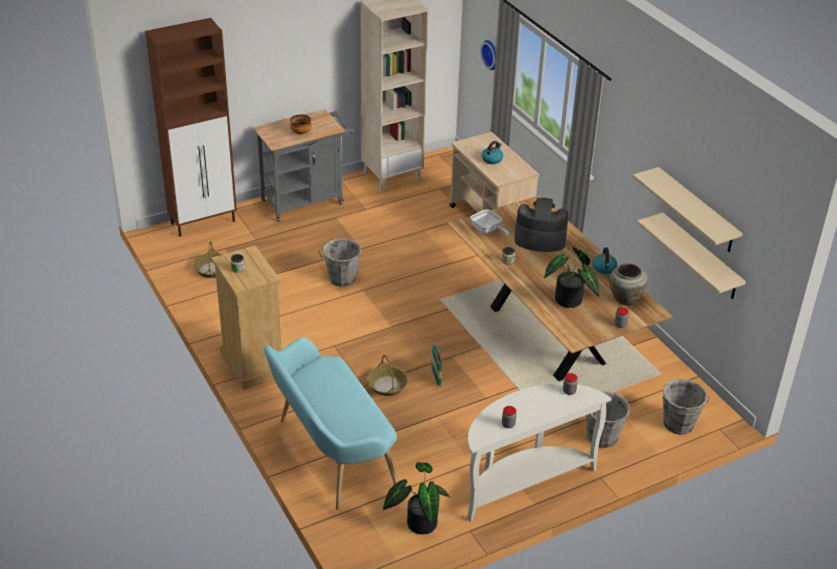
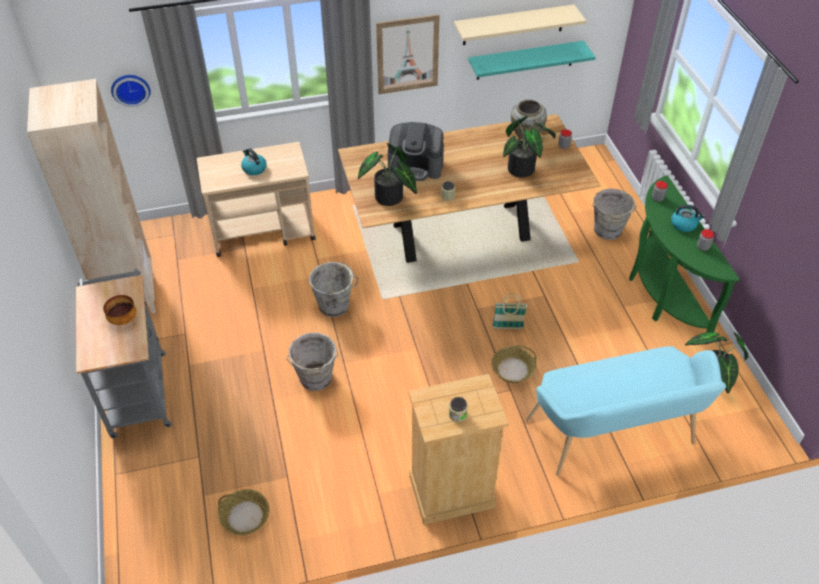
camera: 75 degrees left, 10 degrees up
brown cabinet [145,18,237,236] -> none
white console table [467,384,612,522] -> green console table [629,175,740,332]
frying pan [470,210,509,235] -> potted plant [358,143,417,206]
coffee machine [514,197,568,252] -> coffee machine turned 105 degrees counterclockwise [387,122,444,181]
kettle [593,247,617,274] -> kettle moved to [671,205,705,232]
beige shelf [637,213,746,299] -> turquoise shelf [468,41,596,80]
grey bucket [662,379,710,435] -> grey bucket moved to [309,262,359,317]
none -> picture [376,14,440,94]

